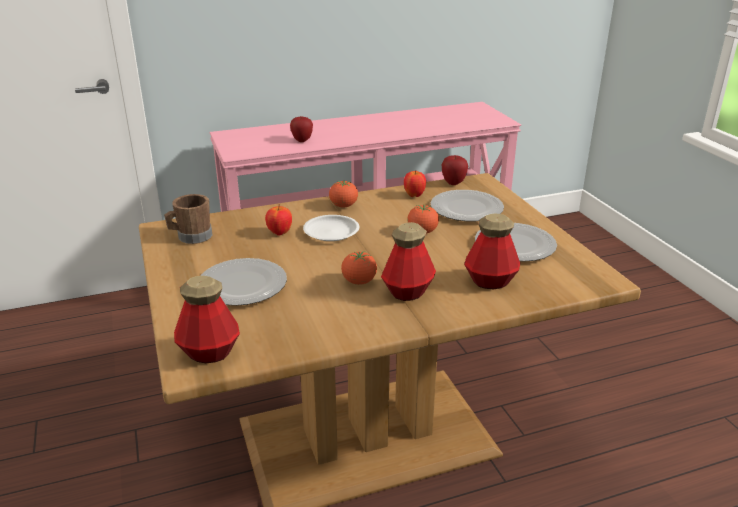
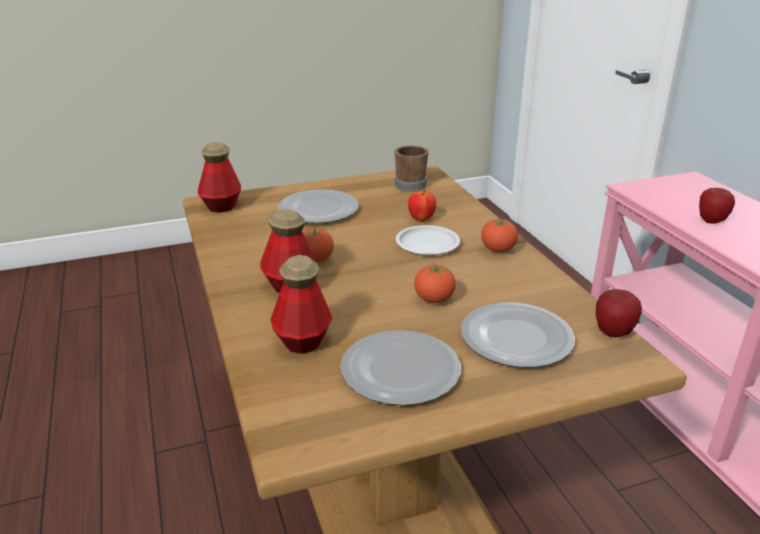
camera: 90 degrees right, 0 degrees up
apple [404,171,426,197] -> none

